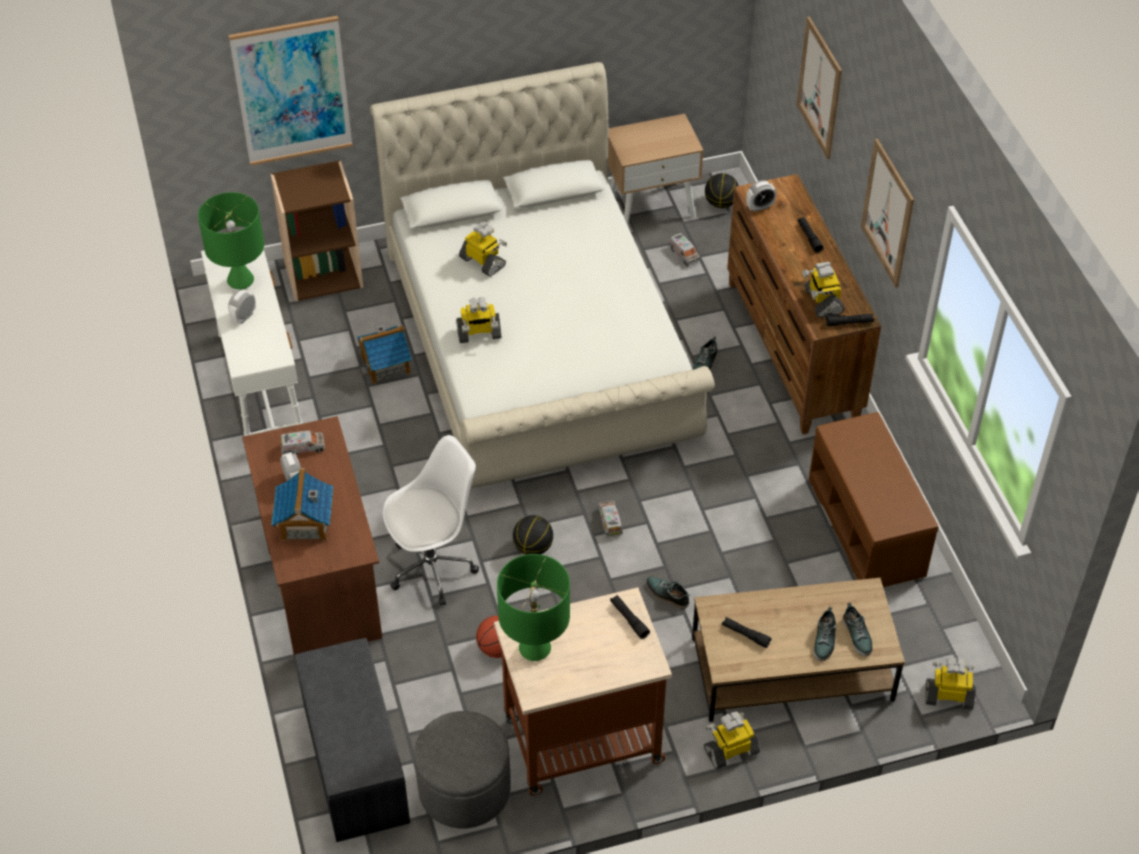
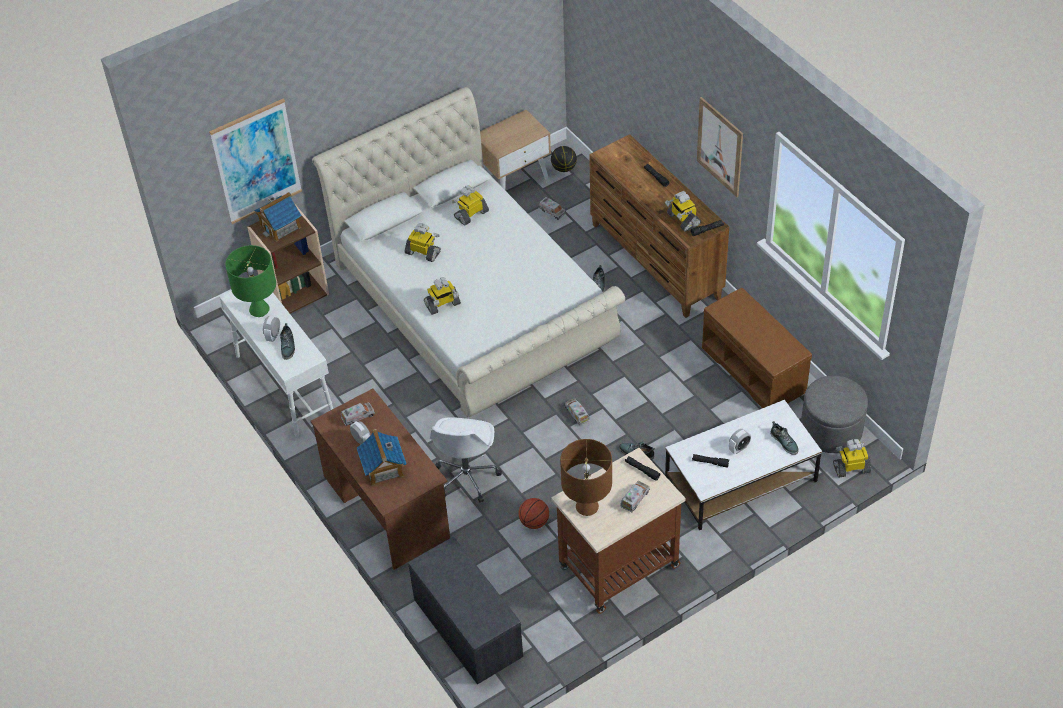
camera: 15 degrees left, 0 degrees up
toy house [357,325,412,384] -> toy house moved to [254,192,302,242]
white office chair [383,435,479,606] -> white office chair turned 150 degrees clockwise [430,417,502,502]
grey ottoman [414,711,511,828] -> grey ottoman moved to [801,376,868,453]
green table lamp [497,554,570,661] -> brown table lamp [560,439,612,516]
basketball [513,515,553,555] -> none
brown coffee table [692,578,905,722] -> white coffee table [665,400,822,530]
toy robot [704,712,760,769] -> toy robot moved to [452,185,489,225]
alarm clock [746,180,776,212] -> alarm clock moved to [729,429,751,454]
picture [797,16,842,159] -> none
shoe [814,607,836,661] -> shoe moved to [280,323,295,360]
none -> toy truck [620,481,650,512]

